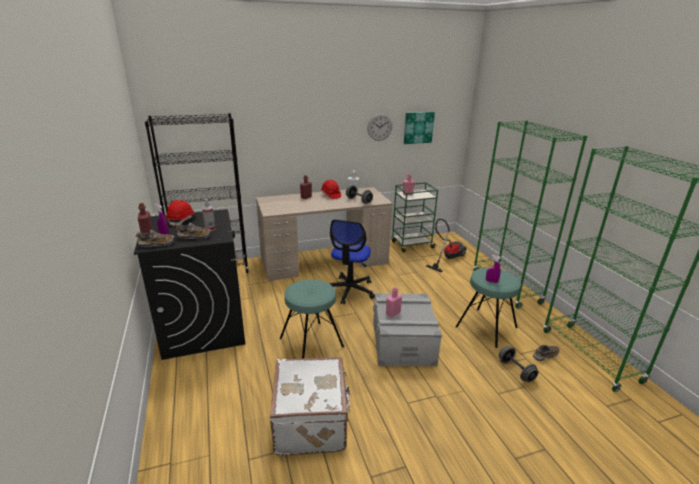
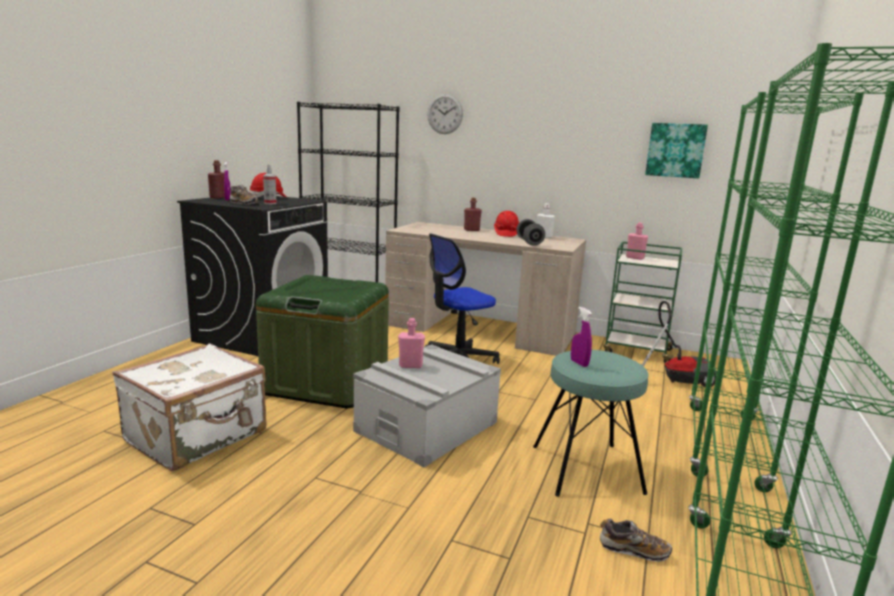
camera: 40 degrees right, 10 degrees down
shoe [136,230,175,247] -> none
turquoise stool [280,279,344,359] -> green storage box [256,275,389,408]
wall clock [367,114,392,141] -> wall clock moved to [427,94,463,134]
grey dumbbell [499,346,538,382] -> none

